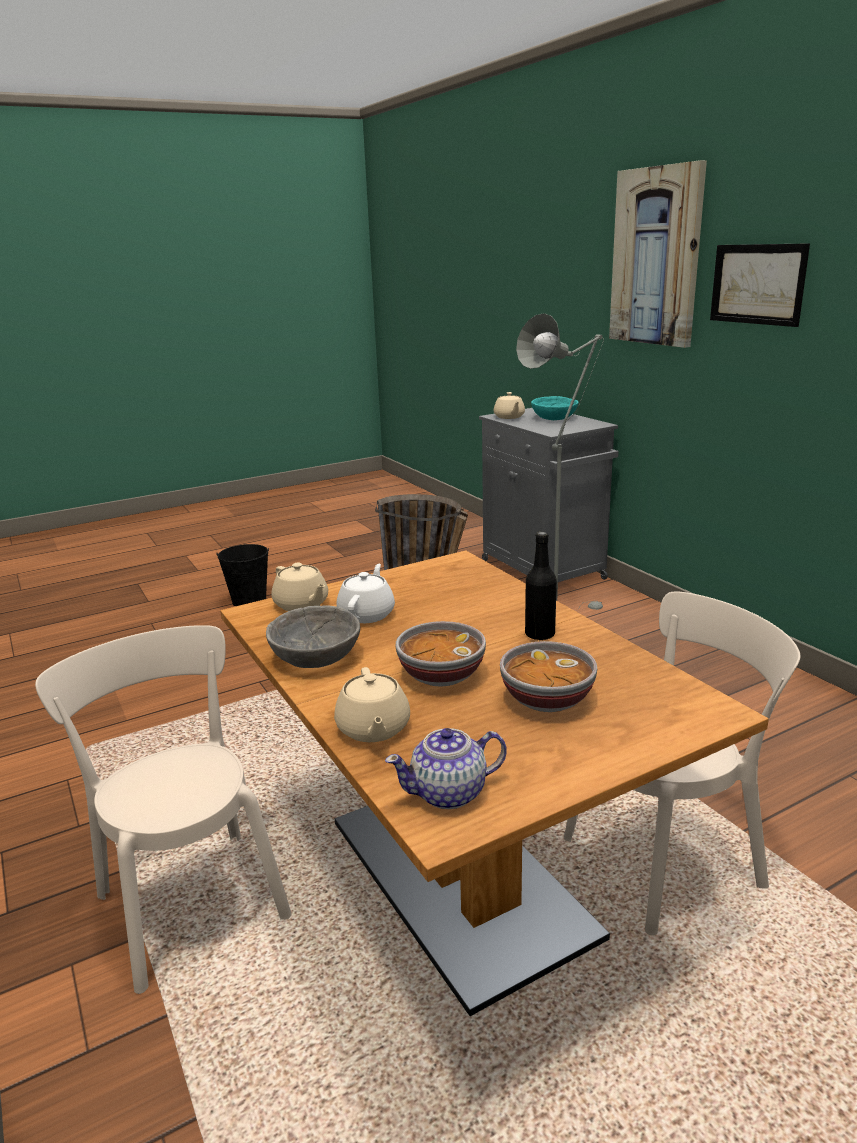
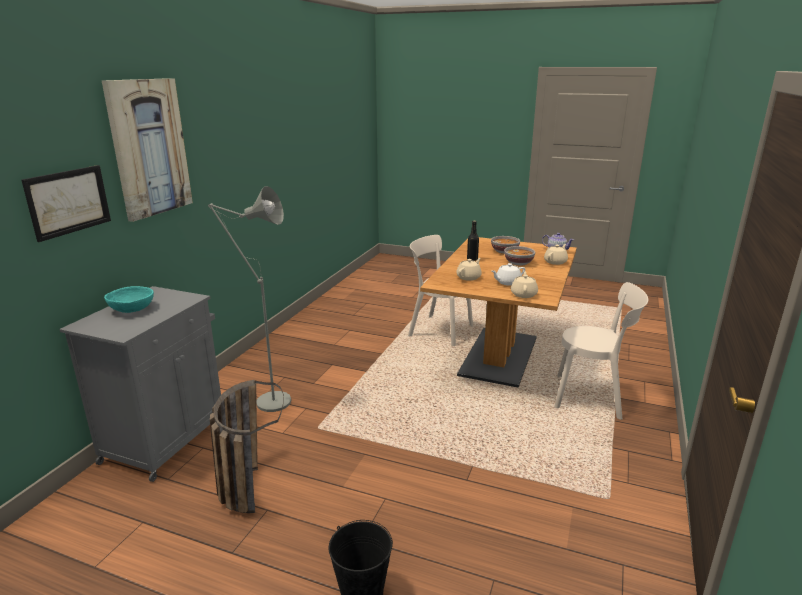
camera: 130 degrees left, 0 degrees up
beige chair [35,625,291,994] -> beige chair turned 90 degrees counterclockwise [554,282,648,420]
grey bowl [266,605,360,668] -> none
beige teapot [494,392,525,419] -> beige teapot moved to [456,258,482,281]
picture [710,243,810,327] -> picture moved to [21,165,111,242]

